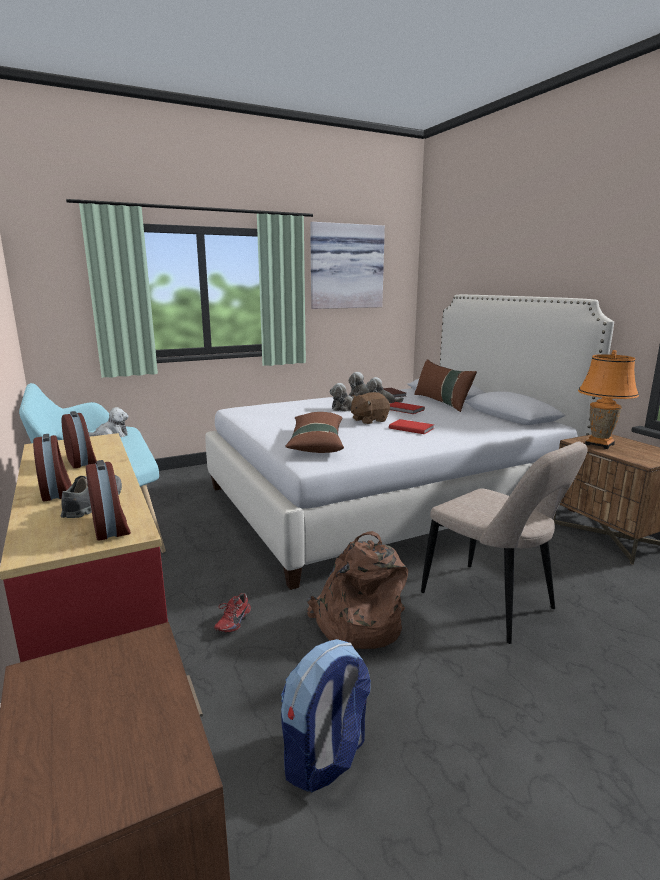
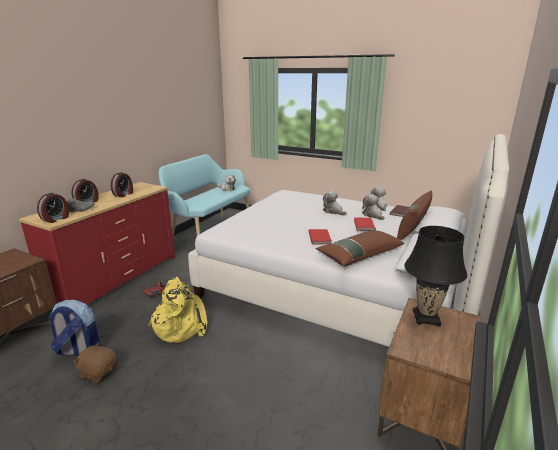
camera: 55 degrees right, 5 degrees up
brown pillow [285,412,344,453] -> brown pillow moved to [316,230,404,266]
brown backpack [307,531,408,649] -> yellow backpack [149,277,207,343]
picture [310,222,385,309] -> none
brown plush toy [351,392,390,424] -> brown plush toy moved to [73,342,118,384]
beige chair [421,441,588,644] -> none
orange table lamp [578,350,639,449] -> black table lamp [404,226,467,327]

